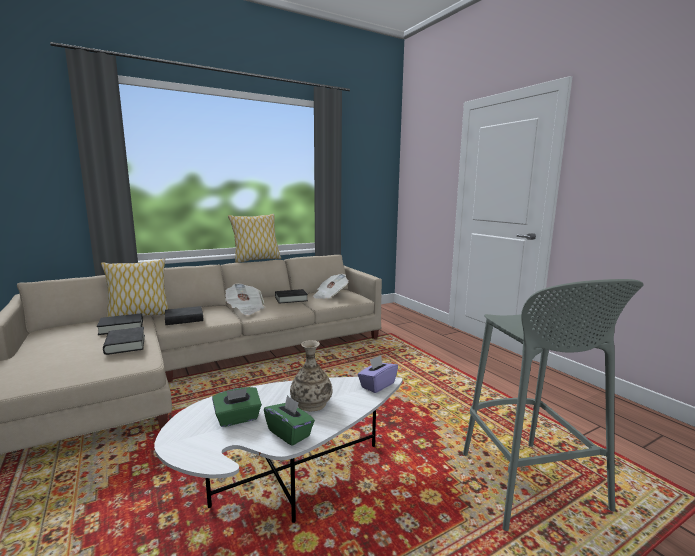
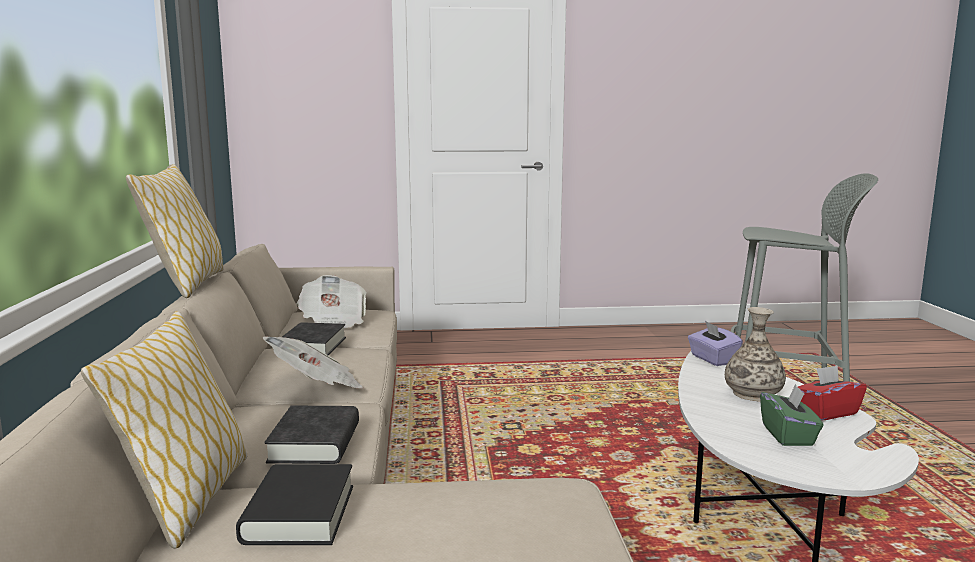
camera: 65 degrees left, 0 degrees up
black book [103,327,145,355] -> none
green tissue box [264,395,315,446] -> red tissue box [798,365,867,421]

